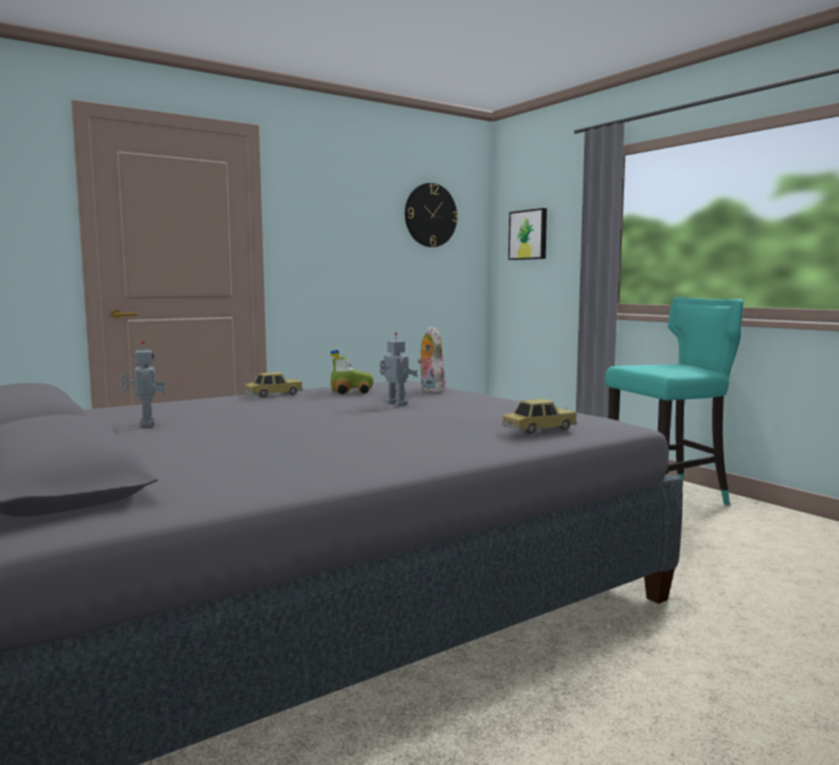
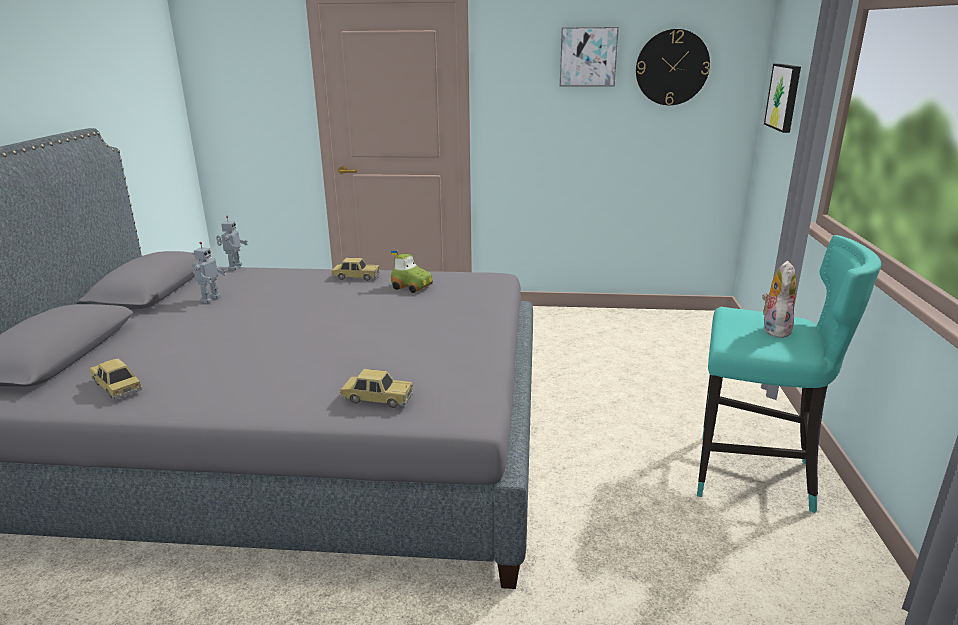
camera: 40 degrees right, 15 degrees up
toy robot [380,332,418,406] -> toy robot moved to [216,216,248,270]
plush toy [417,327,446,393] -> plush toy moved to [762,260,797,338]
none -> toy car [90,359,142,400]
none -> picture [560,27,619,87]

